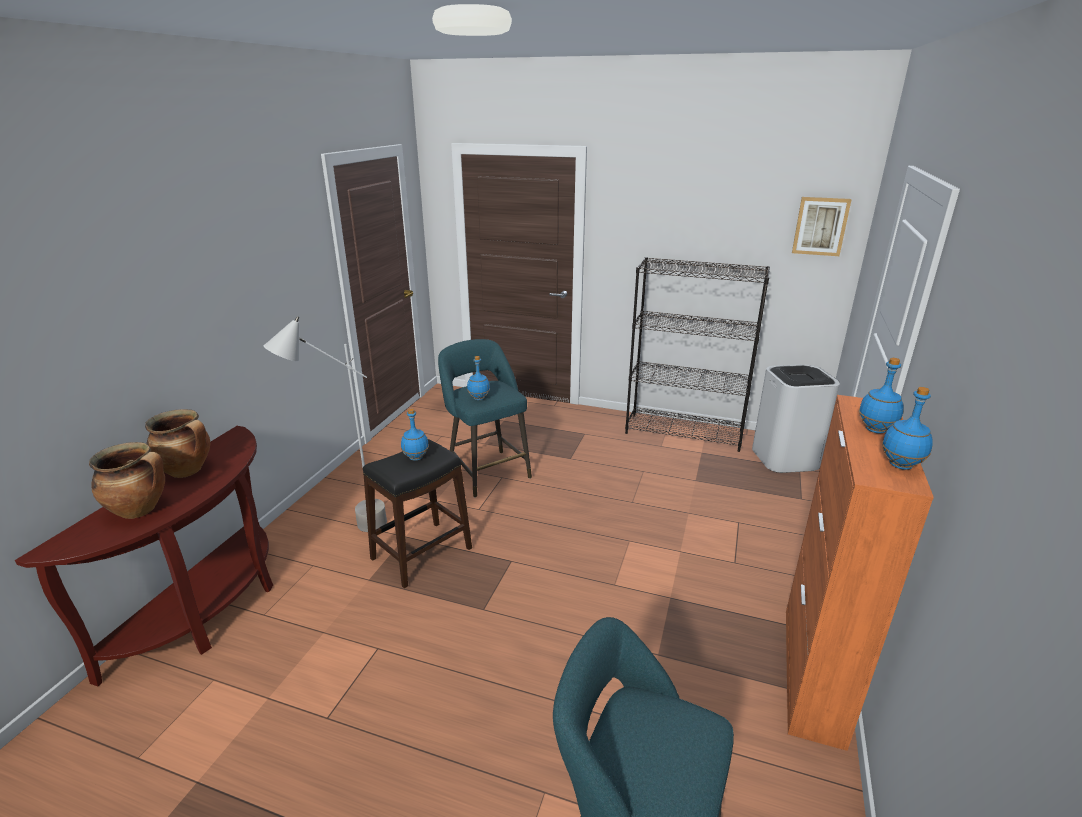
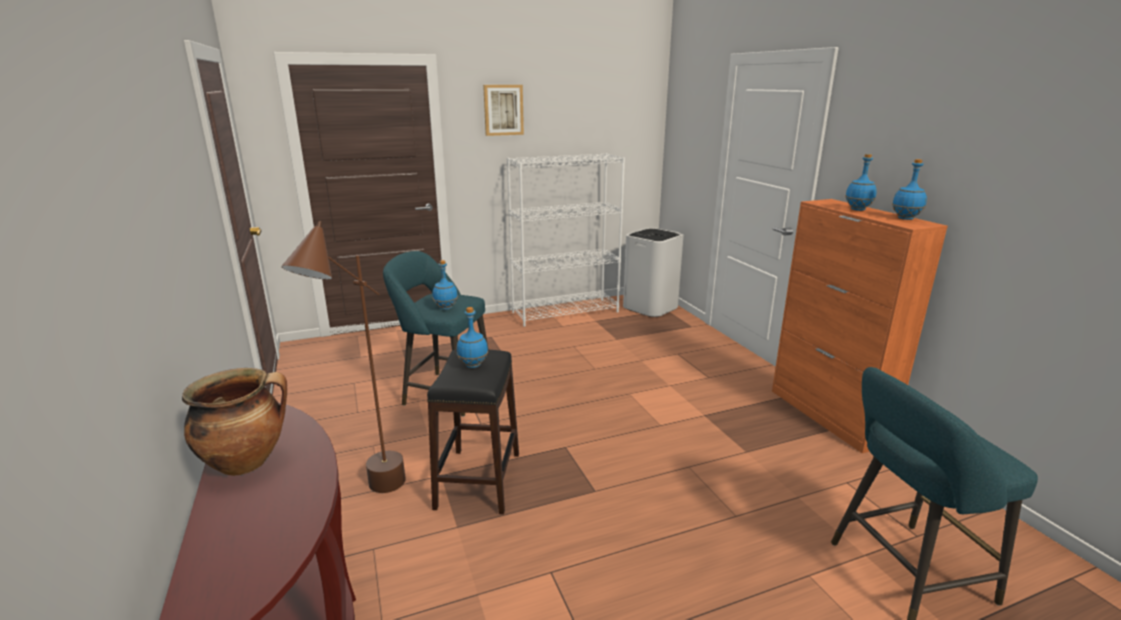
camera: 40 degrees left, 5 degrees down
cooking pot [89,442,165,519] -> none
grey floor lamp [264,316,387,532] -> brown floor lamp [281,221,406,493]
black bookcase [625,257,770,452] -> white bookcase [507,153,625,327]
picture [792,197,852,256] -> picture moved to [483,85,524,136]

